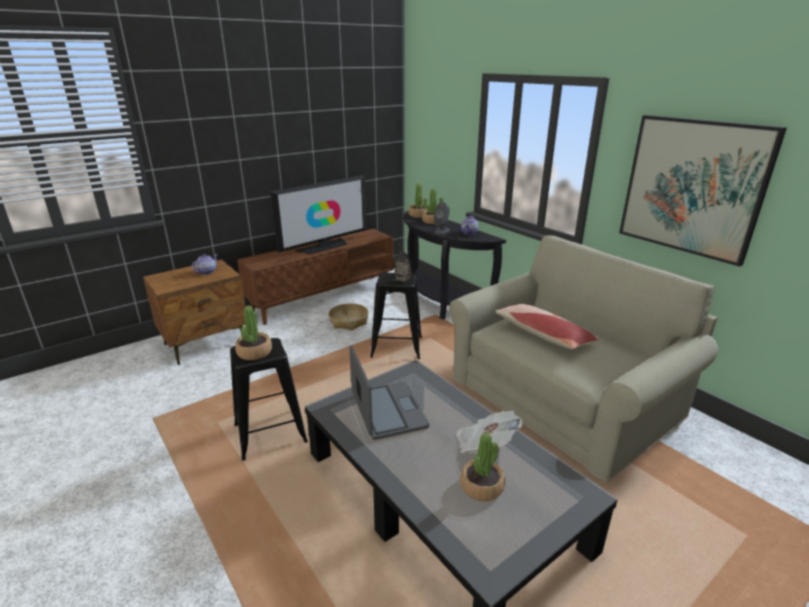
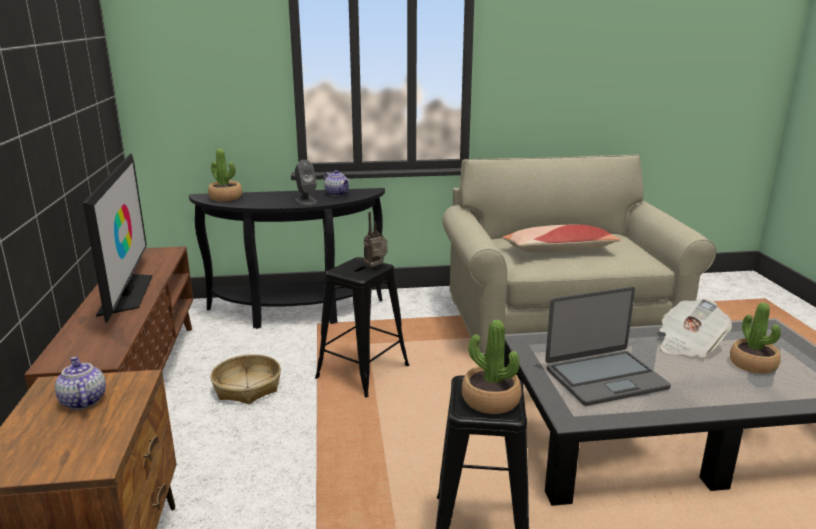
camera: 60 degrees left, 5 degrees down
laptop [349,345,429,440] -> laptop turned 150 degrees clockwise [545,287,671,406]
potted plant [422,189,443,224] -> none
picture [619,115,787,267] -> none

